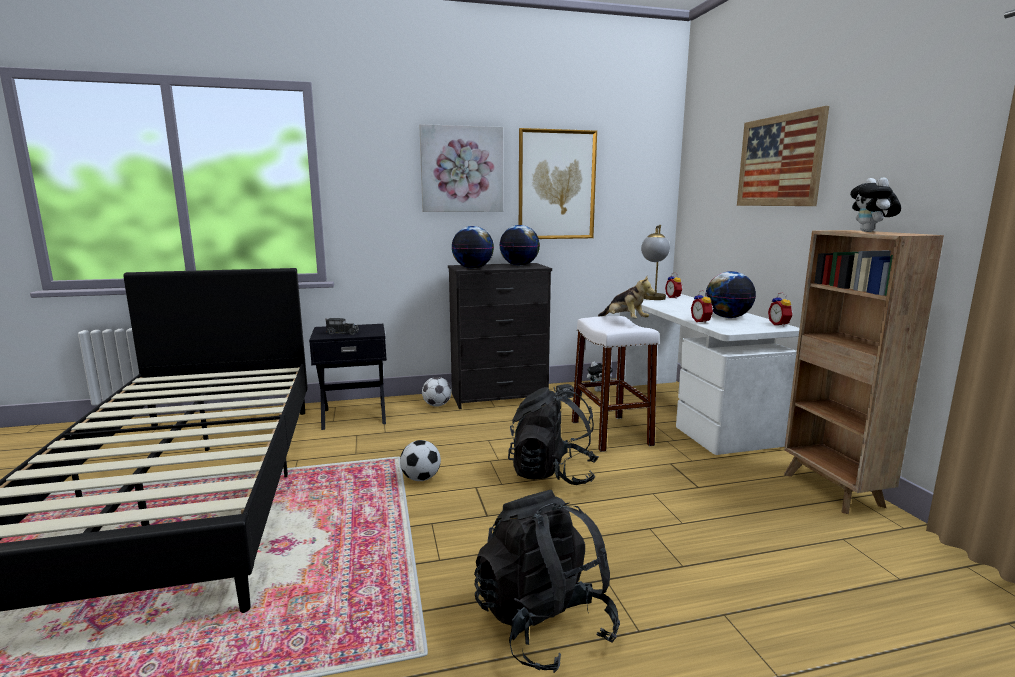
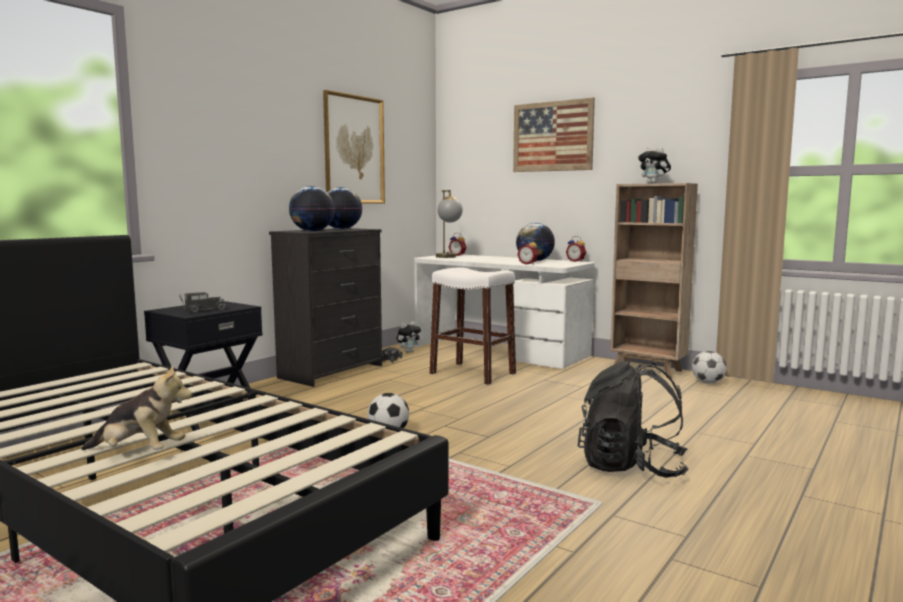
camera: 40 degrees left, 5 degrees down
picture [419,124,503,212] -> none
football [422,377,452,407] -> football moved to [692,351,727,384]
black backpack [508,387,599,485] -> none
plush toy [598,276,655,319] -> plush toy moved to [81,365,192,450]

